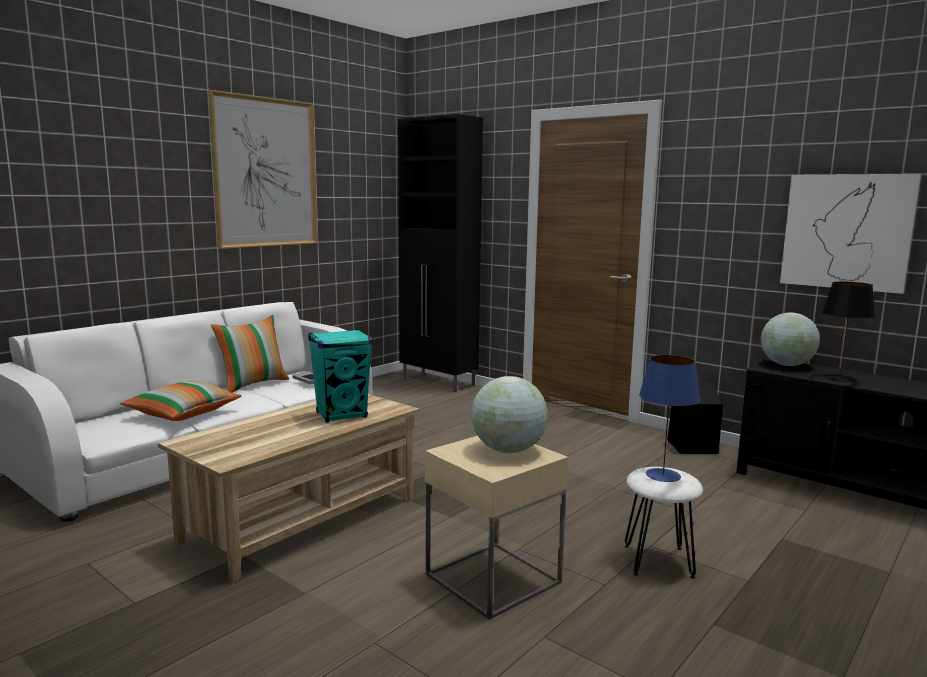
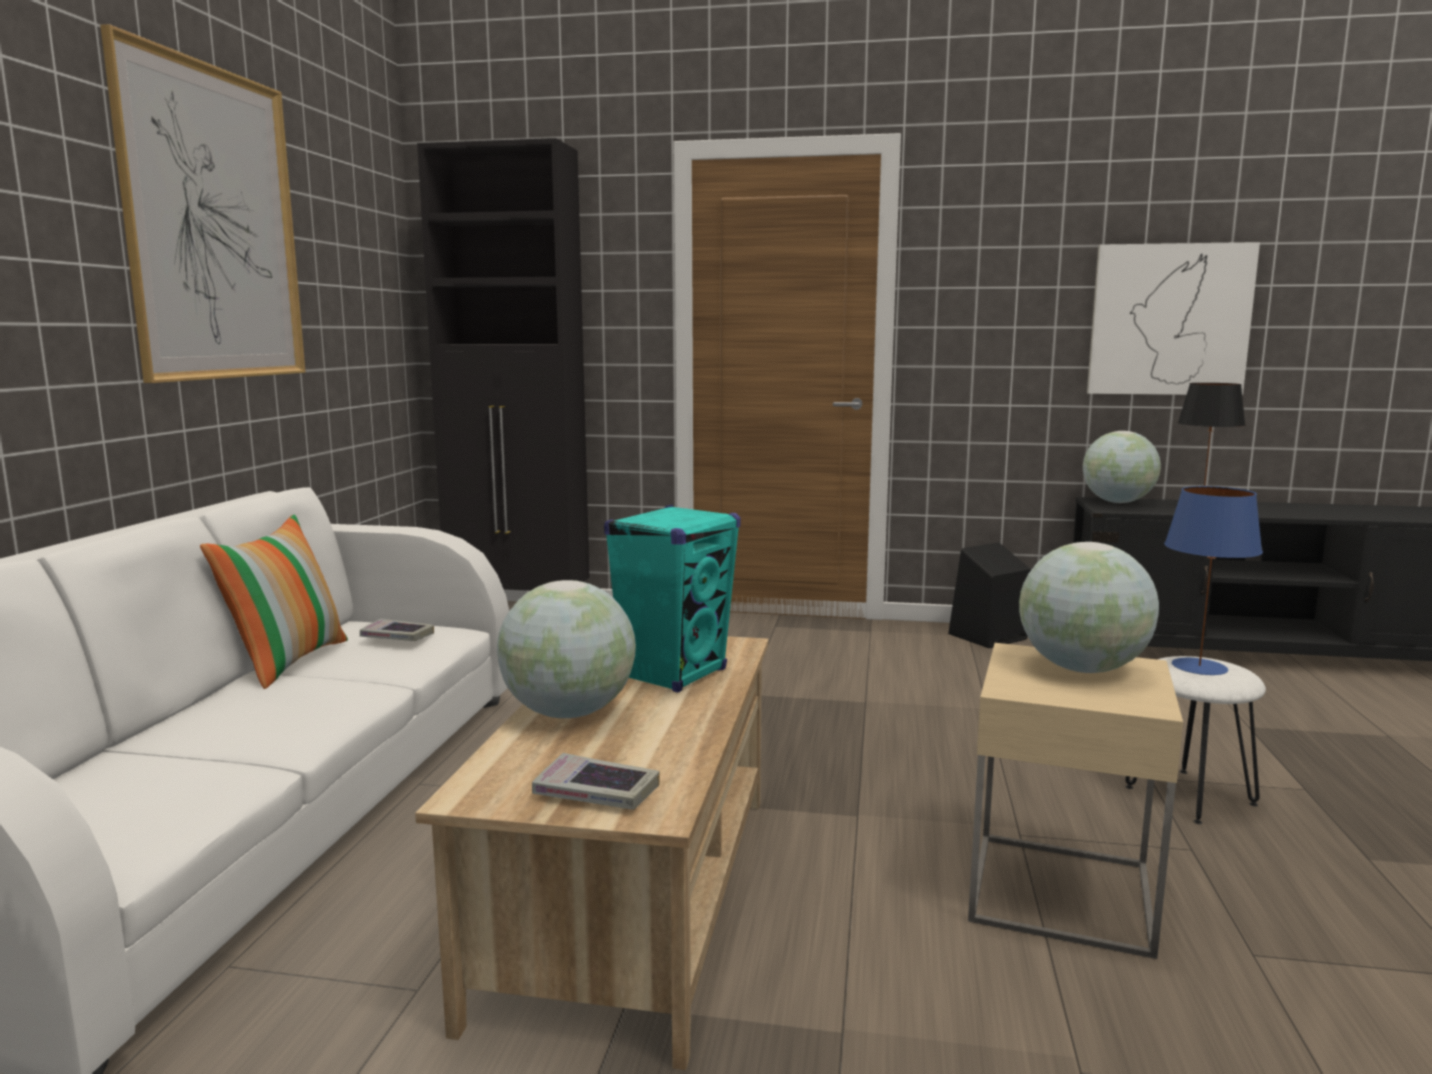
camera: 30 degrees left, 0 degrees up
pillow [120,381,241,421] -> none
none -> globe [497,580,636,718]
none -> book [532,753,660,810]

